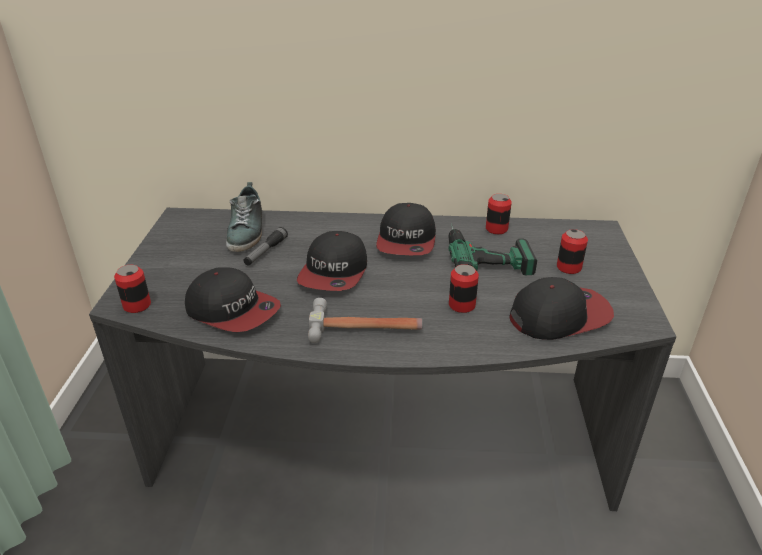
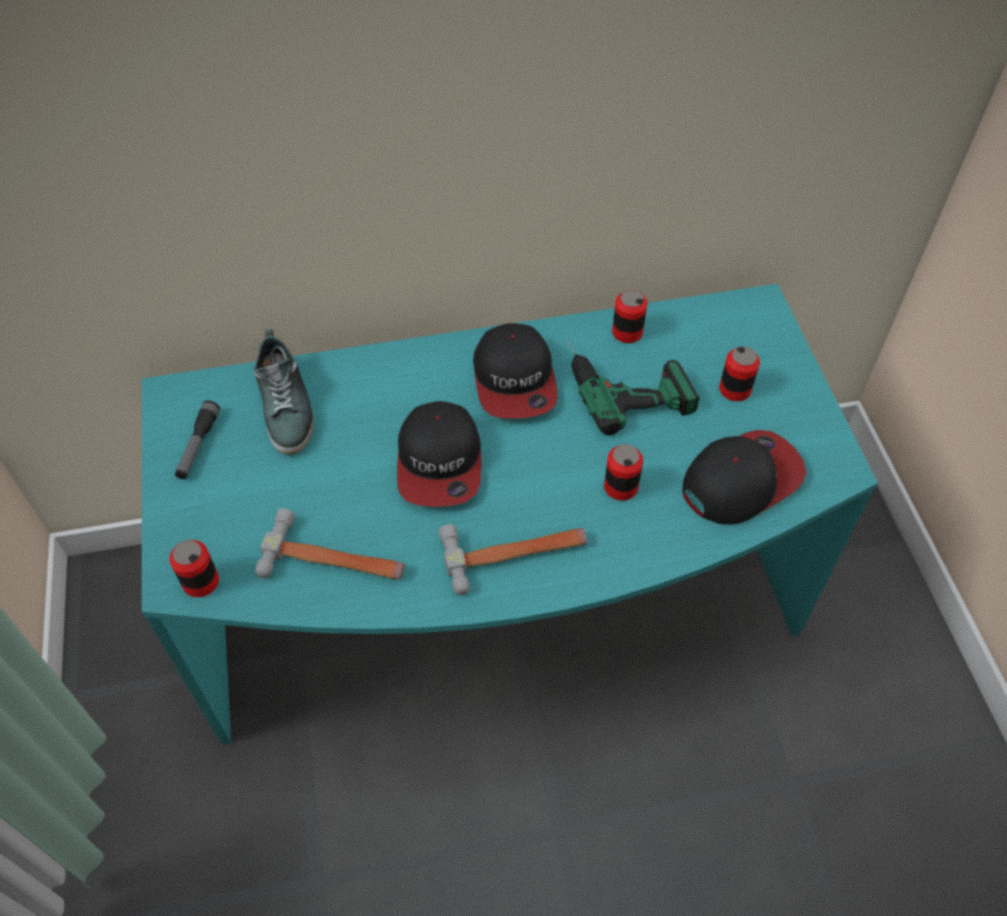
camera: 15 degrees left, 20 degrees up
grey desk [89,208,676,511] -> turquoise desk [142,284,878,745]
cap [185,267,281,332] -> hammer [255,508,405,580]
flashlight [243,227,288,265] -> flashlight moved to [175,400,220,479]

